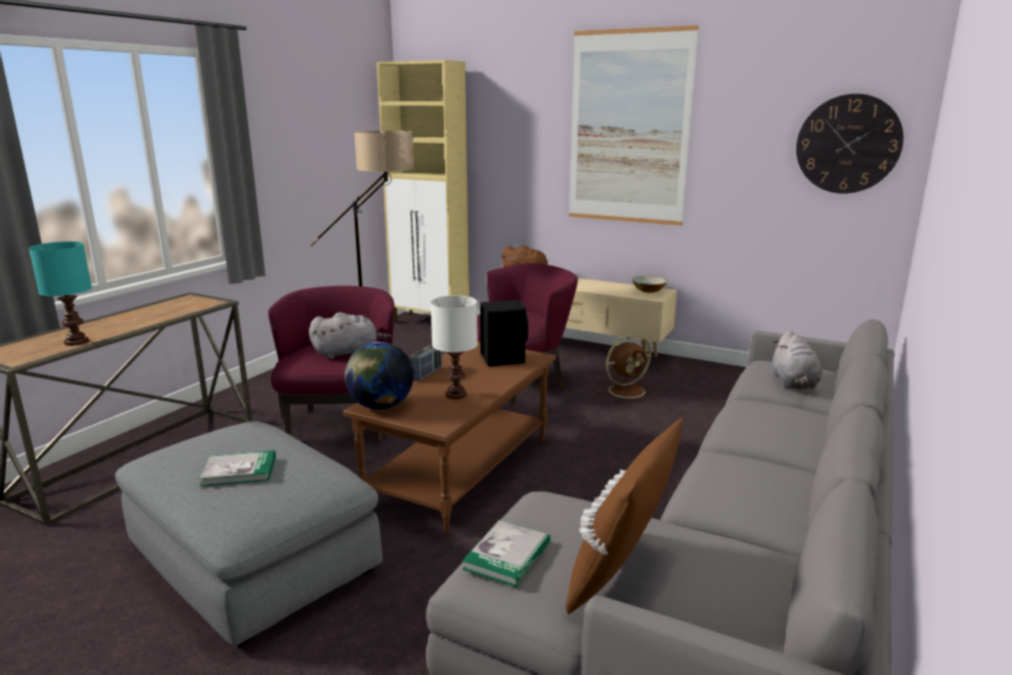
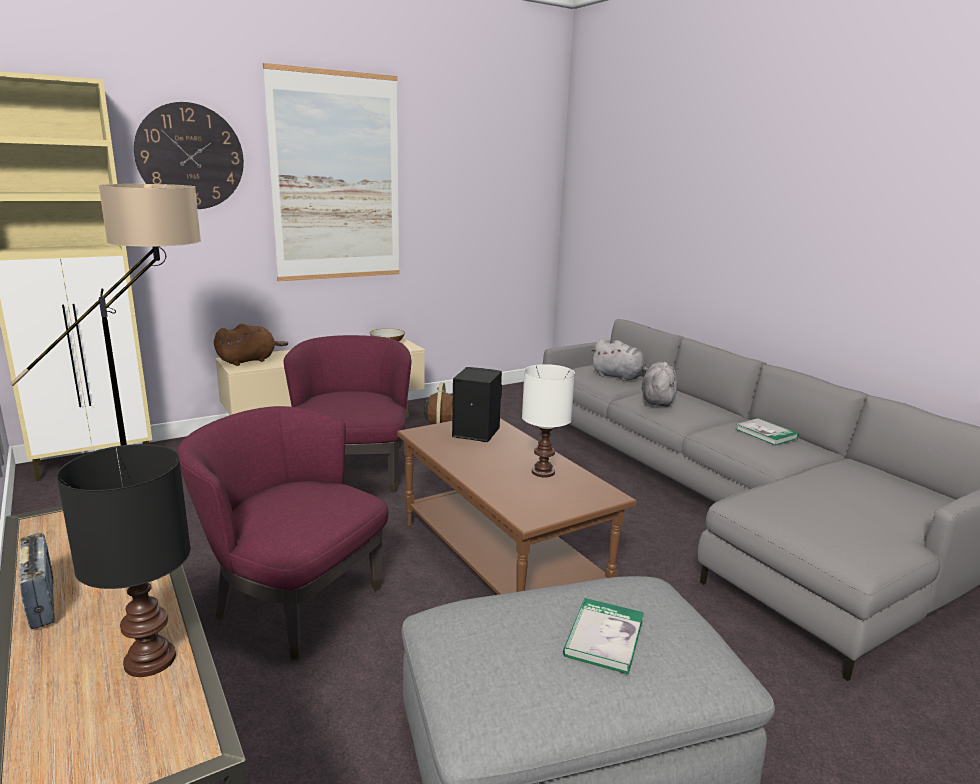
camera: 60 degrees left, 0 degrees up
turquoise table lamp [29,241,92,346] -> black table lamp [56,444,191,677]
grey plush toy [309,312,391,359] -> grey plush toy moved to [642,362,679,407]
globe [345,342,414,410] -> none
radio [410,344,442,381] -> radio moved to [19,533,55,629]
book [462,520,551,587] -> book moved to [736,418,799,446]
brown pillow [565,417,683,614] -> none
wall clock [796,94,903,194] -> wall clock moved to [134,102,244,209]

